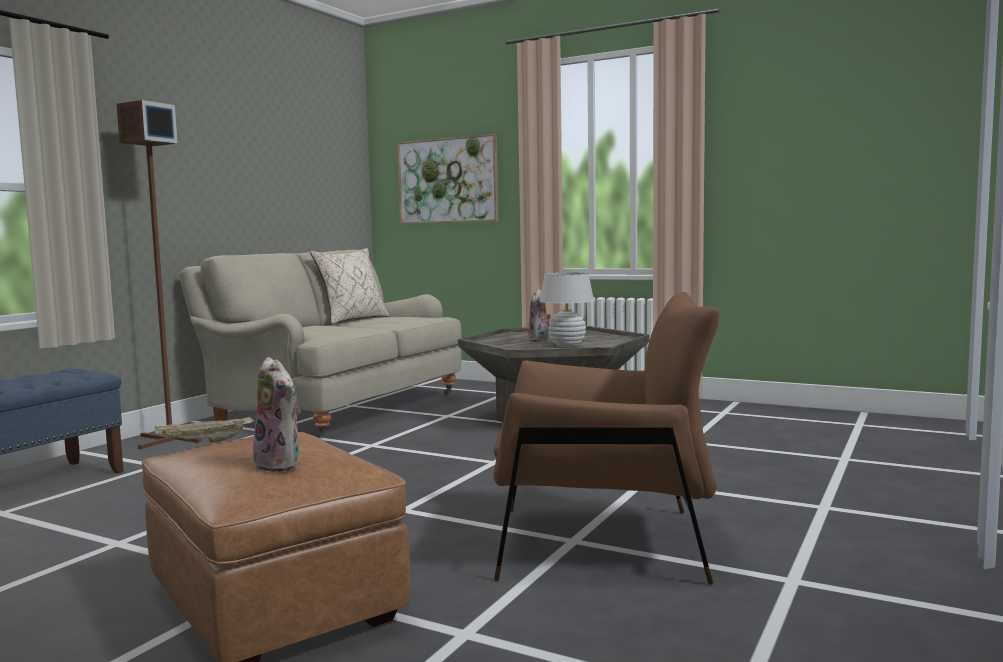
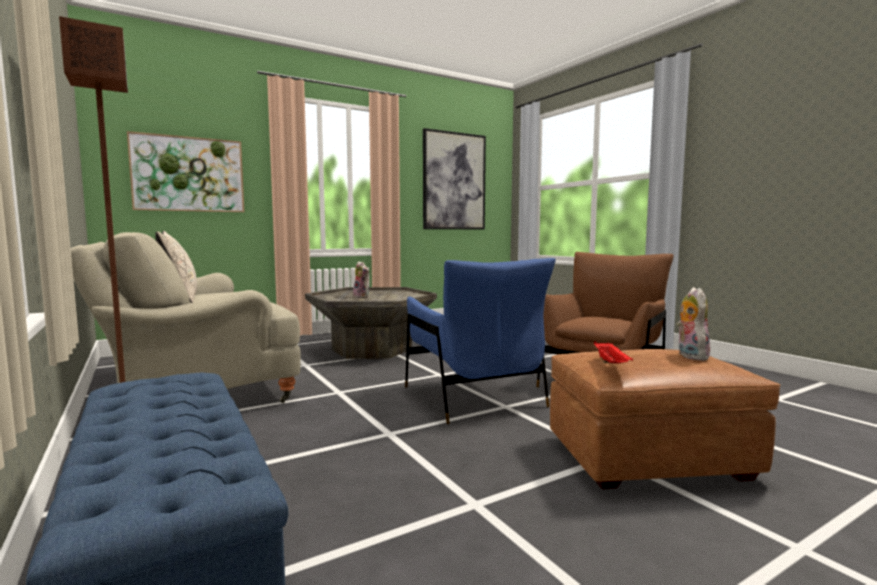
camera: 60 degrees left, 0 degrees up
beige tray [154,415,254,442] -> red tray [594,341,633,364]
plush toy [252,357,301,472] -> plush toy turned 75 degrees counterclockwise [676,287,710,361]
white table lamp [540,273,594,347] -> none
none -> blue armchair [405,258,556,424]
none -> picture [423,128,486,229]

